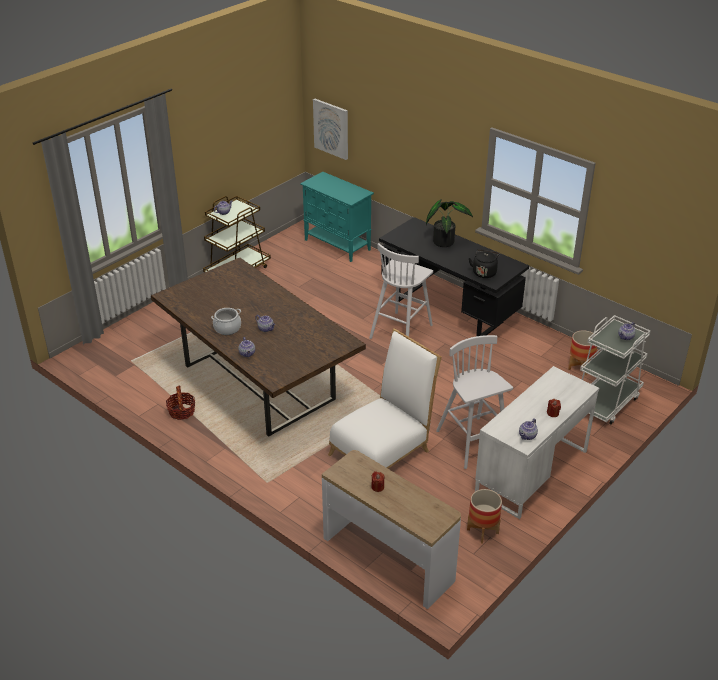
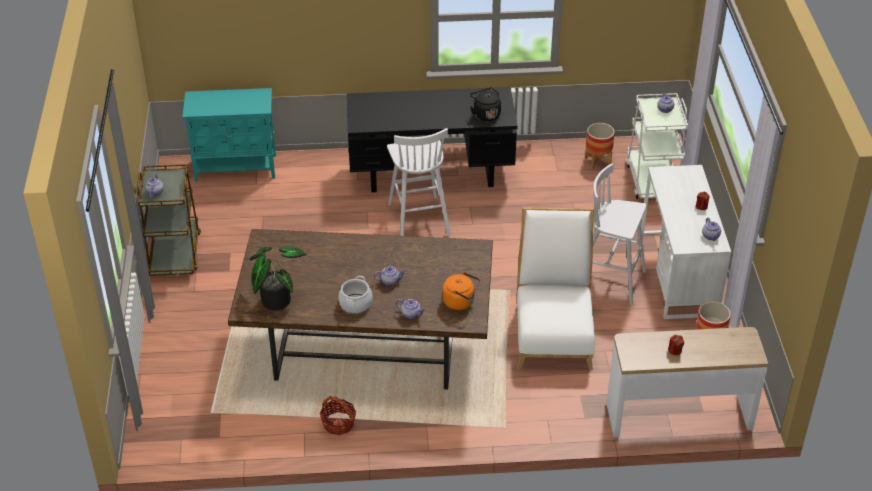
camera: 45 degrees left, 5 degrees up
picture [313,99,348,160] -> none
potted plant [426,199,473,247] -> potted plant moved to [250,246,307,310]
none -> orange kettle [443,272,480,310]

